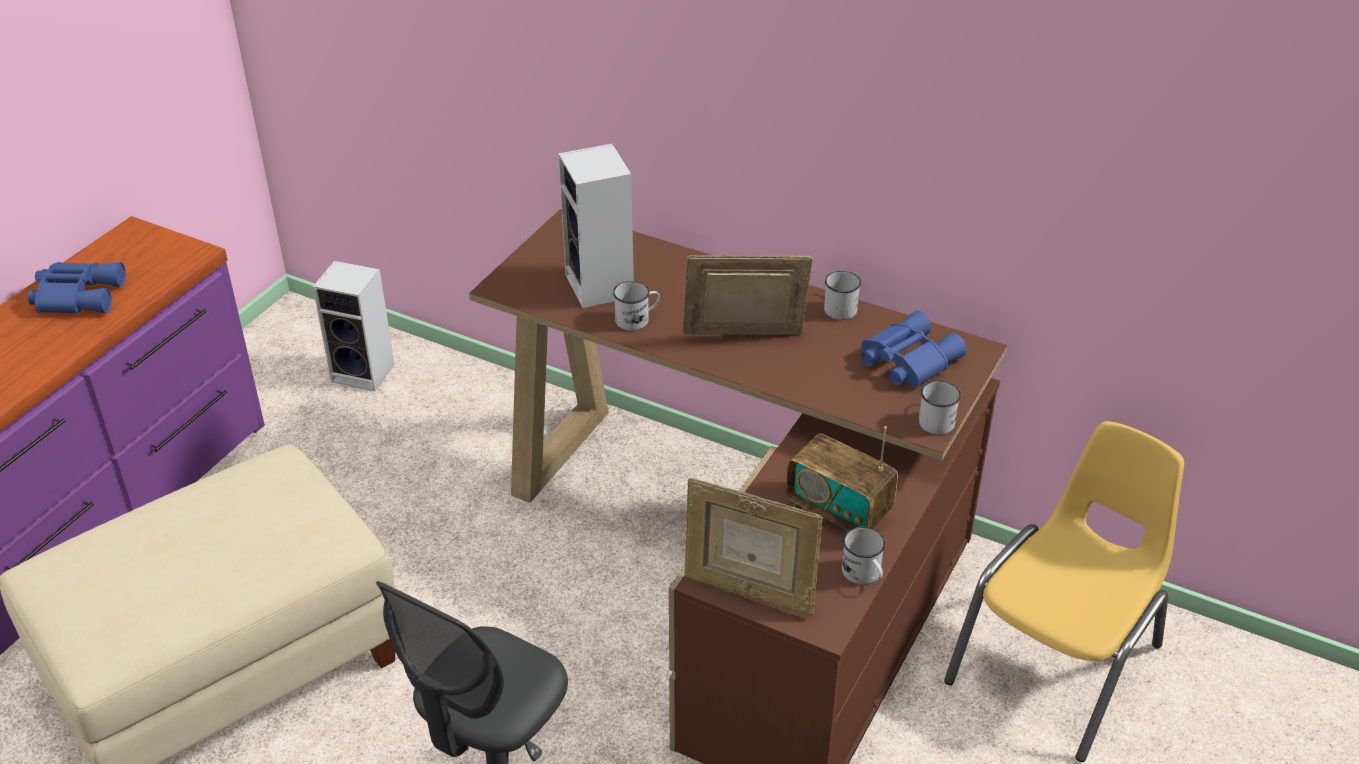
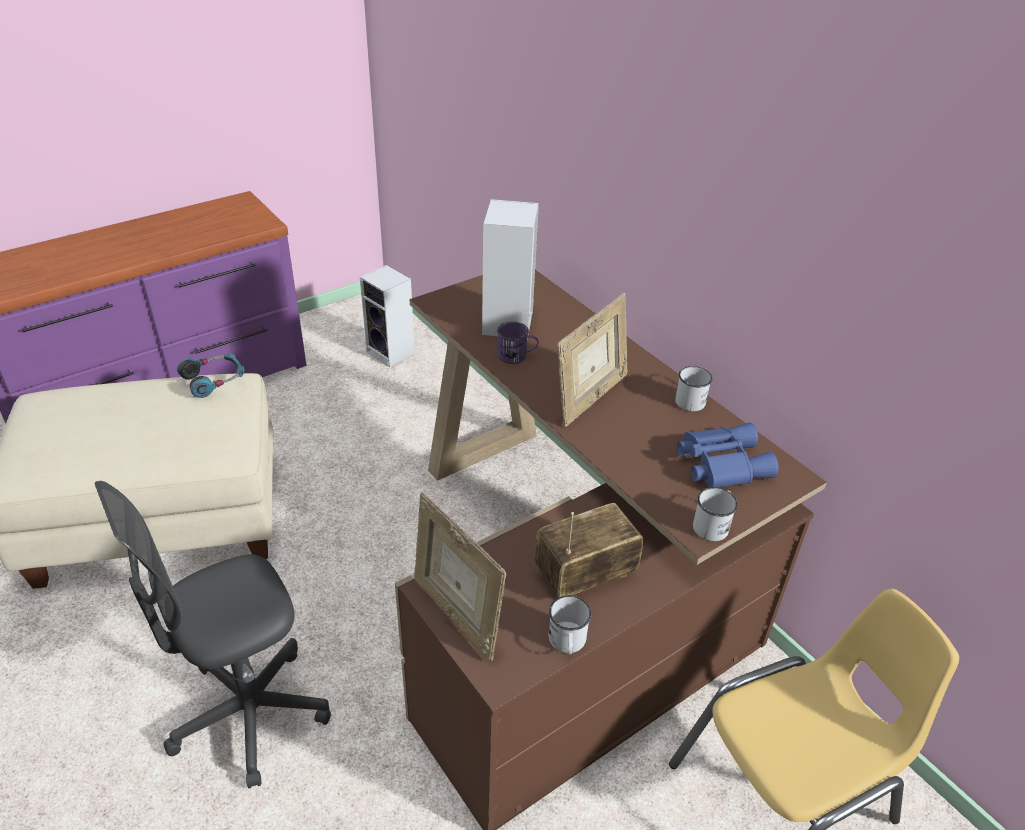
camera: 25 degrees right, 0 degrees up
blue binoculars [28,262,126,314] -> none
white mug [613,281,660,330] -> purple mug [497,321,539,364]
picture frame [683,255,813,335] -> picture frame turned 105 degrees clockwise [557,293,628,427]
radio [786,426,898,531] -> radio turned 90 degrees clockwise [535,503,643,598]
none -> headphones [177,353,245,398]

